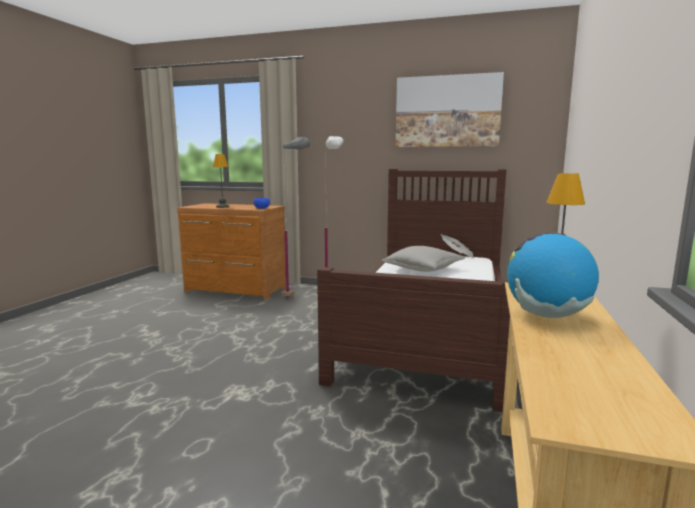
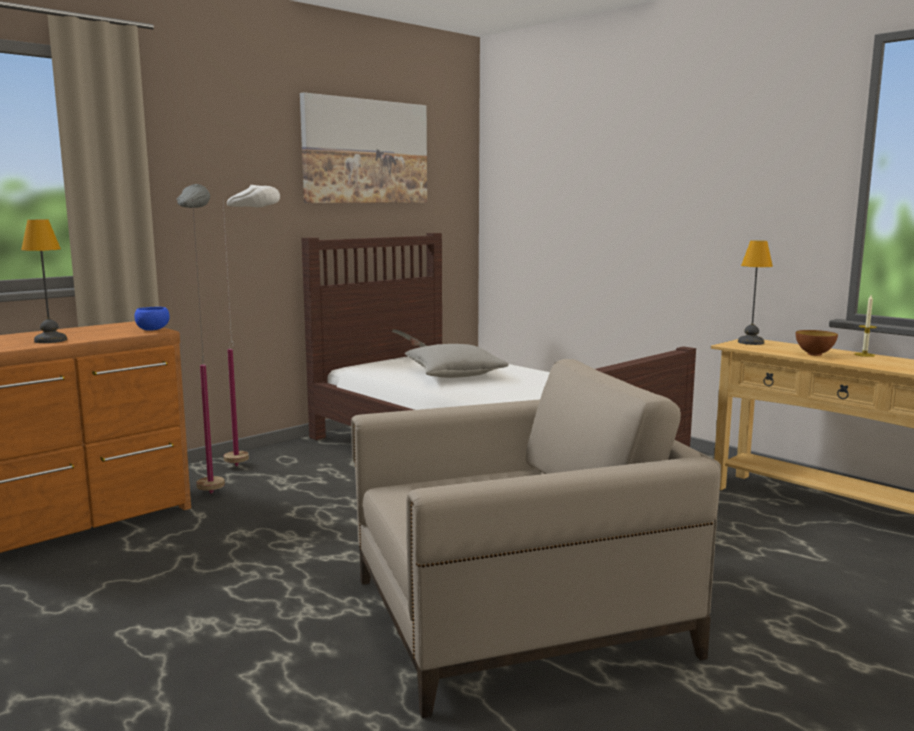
camera: 60 degrees left, 0 degrees up
globe [507,233,599,318] -> bowl [796,330,838,356]
none -> beige armchair [351,359,721,718]
none -> candle [854,295,877,357]

